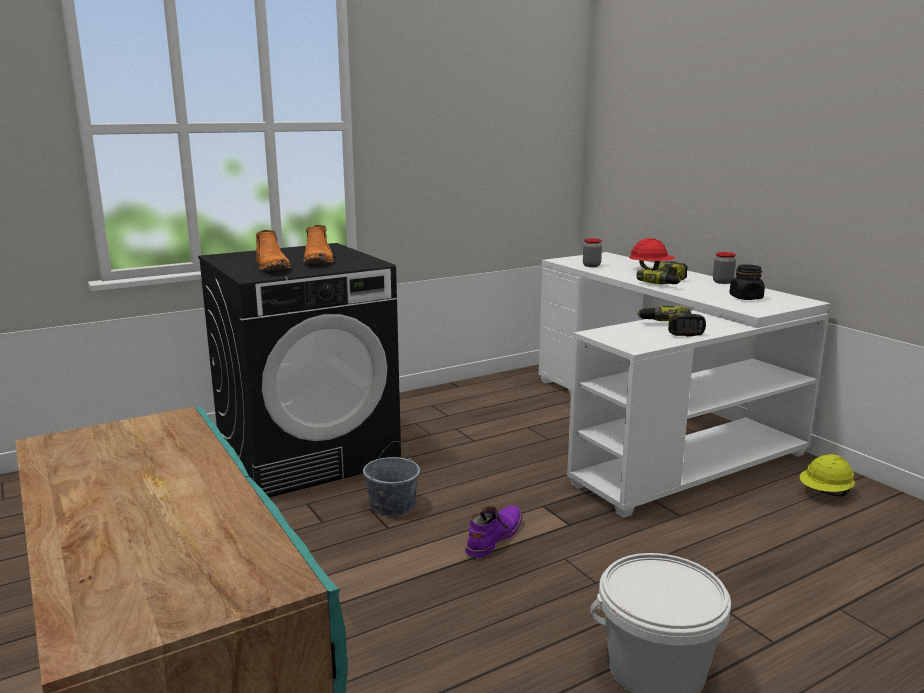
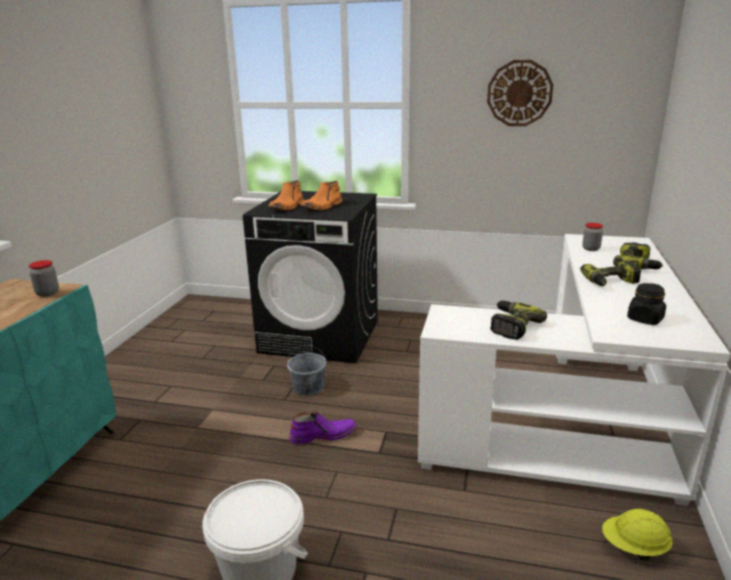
camera: 45 degrees right, 5 degrees up
red hard hat [629,238,675,270] -> power drill [613,243,663,269]
jar [713,252,736,284] -> jar moved to [29,260,59,297]
none -> wall clock [487,60,553,126]

